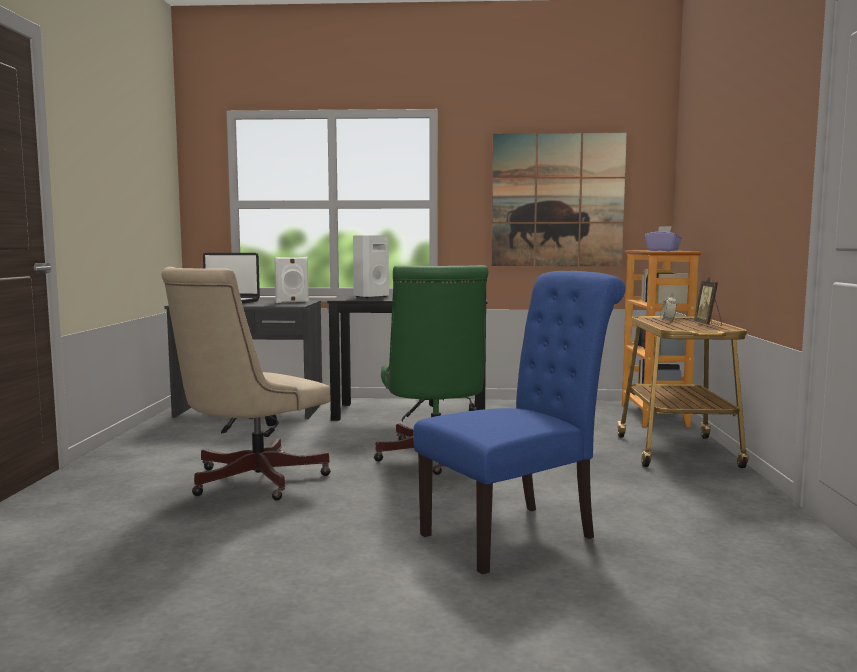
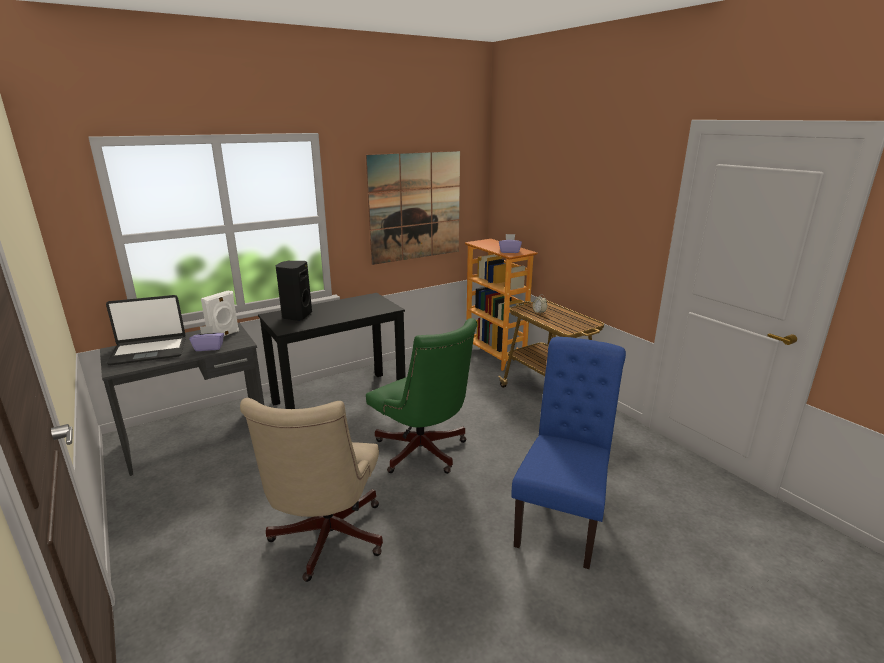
camera: 35 degrees left, 15 degrees up
white speaker [353,235,389,298] -> black speaker [275,261,312,321]
picture frame [694,276,722,326] -> none
none -> purple tissue box [189,326,224,351]

